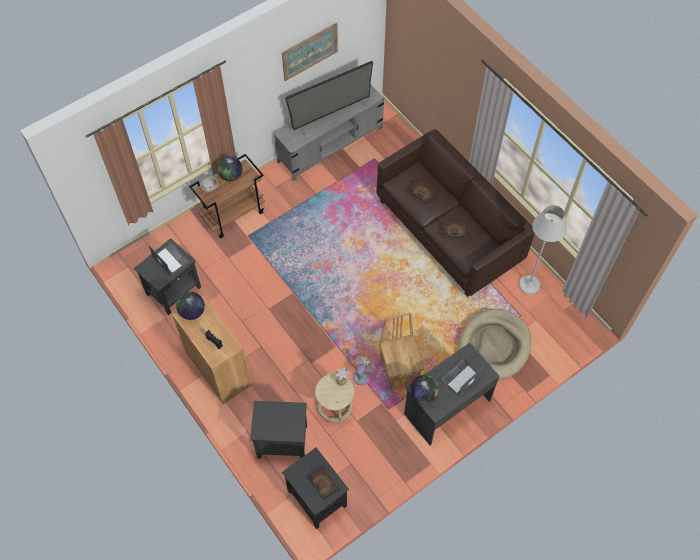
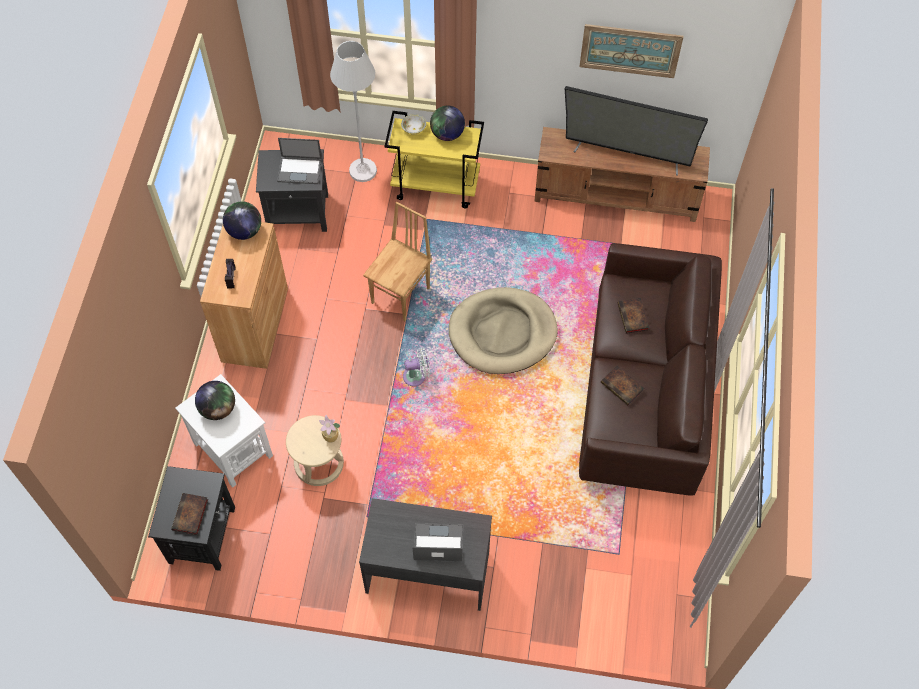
camera: 45 degrees right, 0 degrees up
laptop [149,243,190,276] -> laptop turned 90 degrees clockwise [277,138,322,184]
brown cart [189,154,265,238] -> yellow cart [384,111,484,208]
black side table [250,401,307,458] -> white side table [175,374,273,487]
grey tv stand [274,85,384,181] -> brown tv stand [534,127,710,222]
white fan [353,356,375,385] -> white fan moved to [403,348,430,387]
brown chair [379,312,424,391] -> brown chair moved to [363,202,432,321]
globe [410,375,439,404] -> globe moved to [195,381,235,420]
beige dog bed [458,309,531,379] -> beige dog bed moved to [449,287,558,374]
white floor lamp [519,205,567,294] -> white floor lamp moved to [330,41,377,182]

